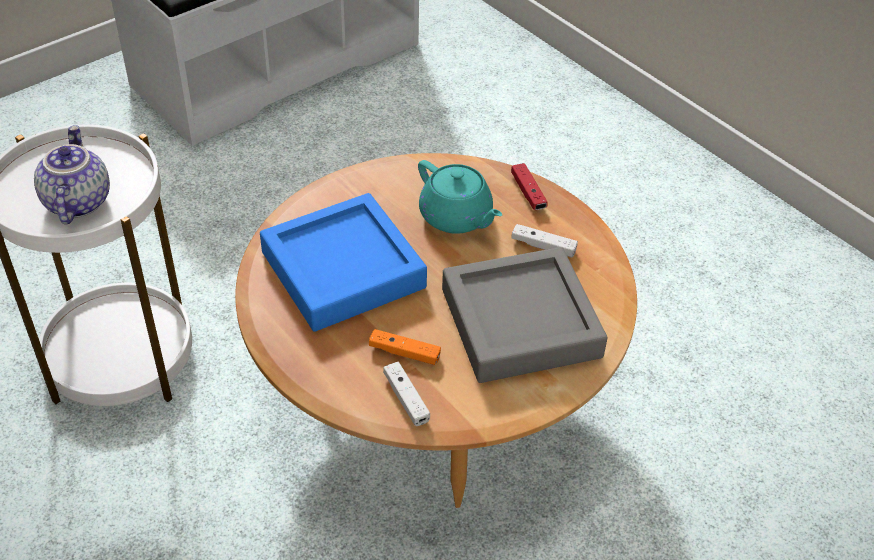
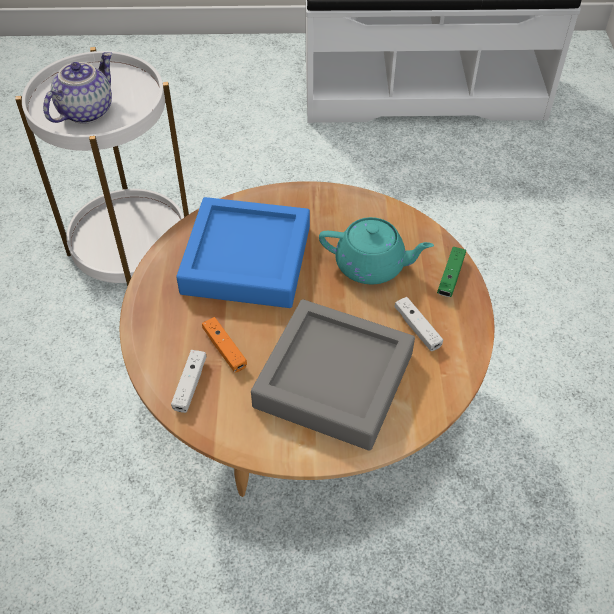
camera: 40 degrees right, 5 degrees up
turquoise teapot [418,160,502,234] -> turquoise teapot turned 75 degrees counterclockwise [319,217,434,284]
red game controller [511,163,548,210] -> green game controller [437,247,466,297]

